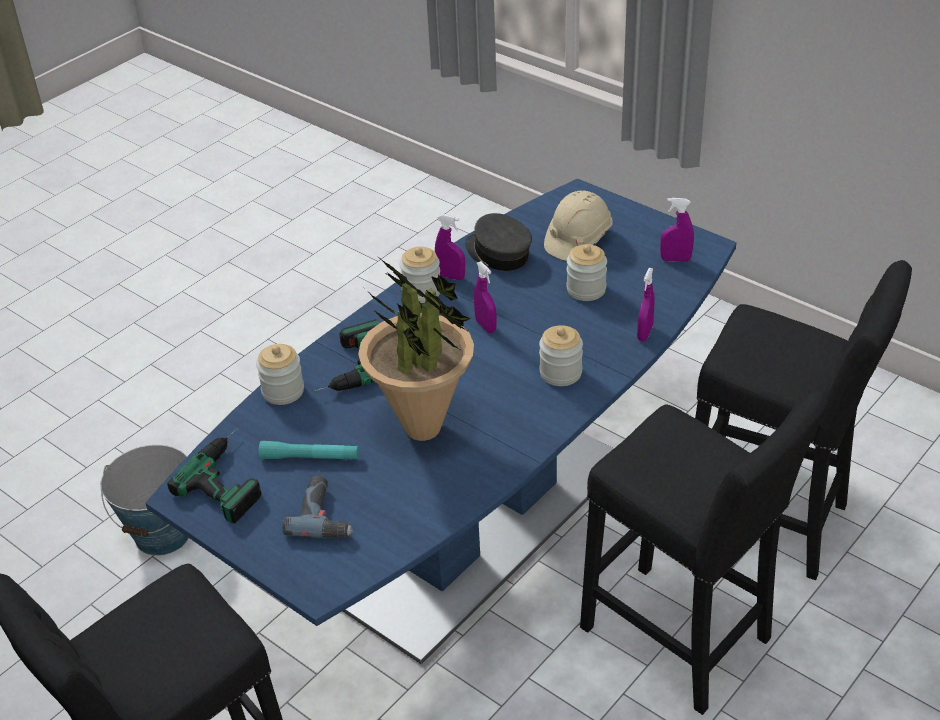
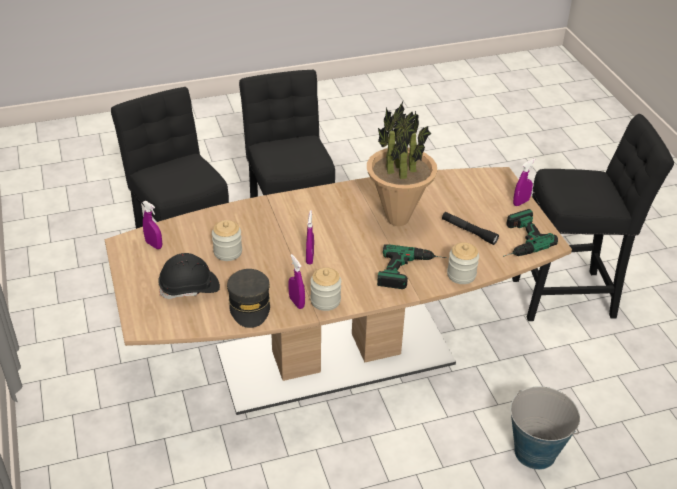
camera: 150 degrees left, 0 degrees up
blue dining table [145,179,737,664] -> brown dining table [105,167,572,415]
turquoise flashlight [259,441,359,459] -> black flashlight [442,212,499,245]
power drill [282,476,353,538] -> none
jar [539,325,583,386] -> none
beige hard hat [544,190,613,261] -> black hard hat [158,253,220,299]
purple spray bottle [637,268,655,341] -> purple spray bottle moved to [513,159,535,206]

